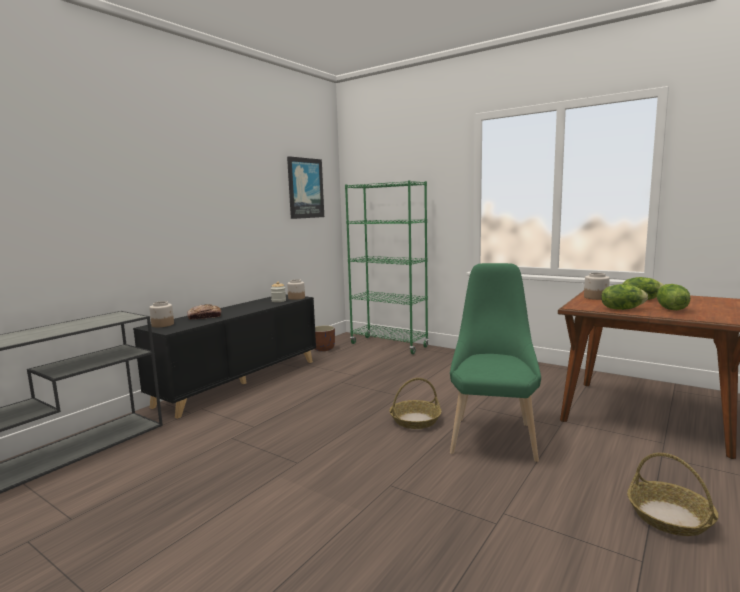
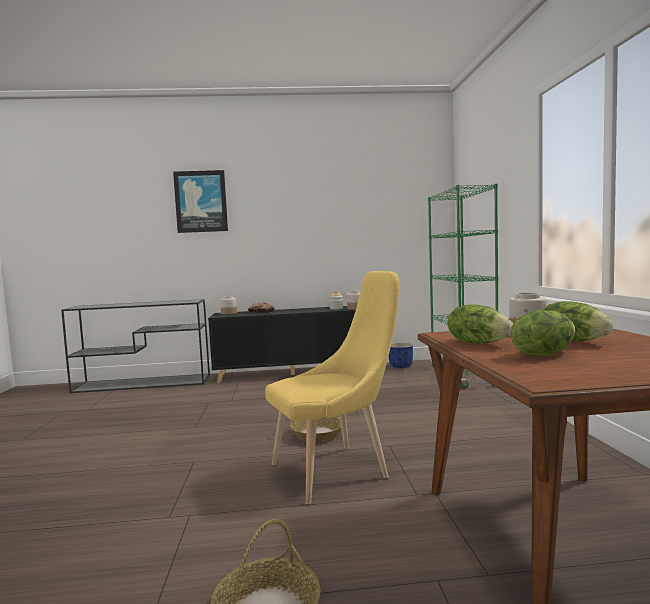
camera: 50 degrees right, 5 degrees down
picture [287,156,324,219] -> picture moved to [173,170,228,233]
brown planter [314,325,335,351] -> blue planter [389,342,413,368]
green chair [450,263,541,462] -> yellow chair [265,271,399,504]

